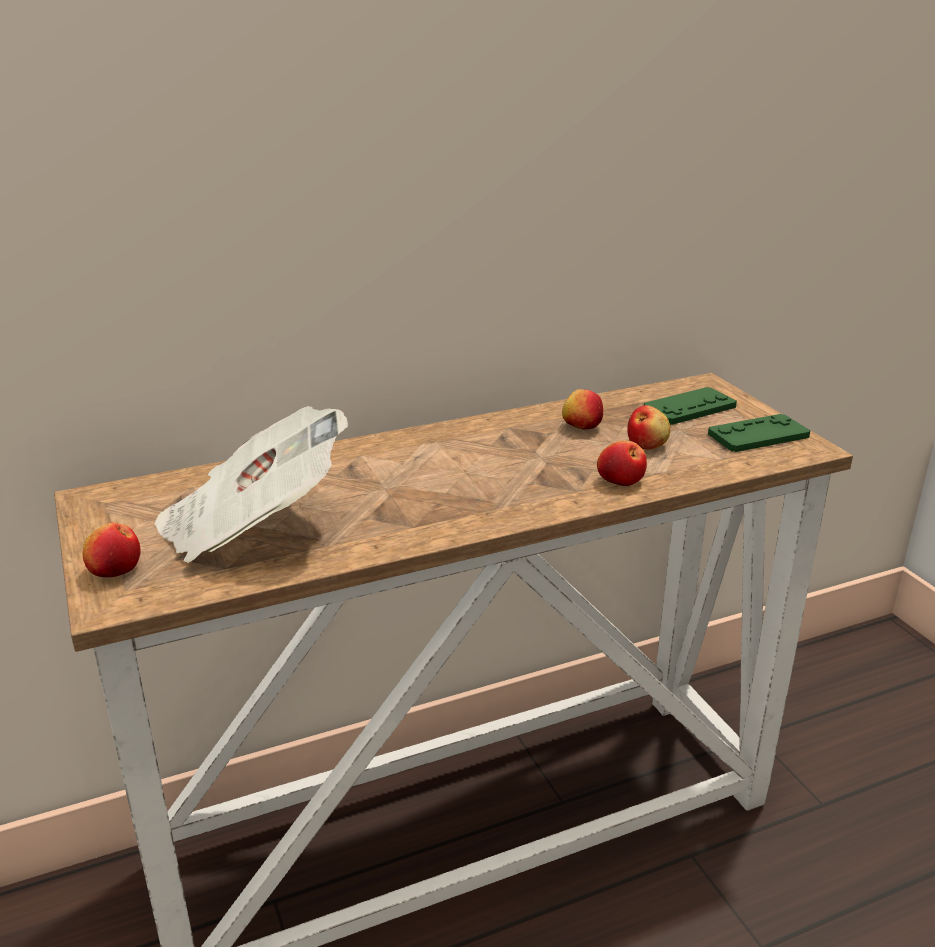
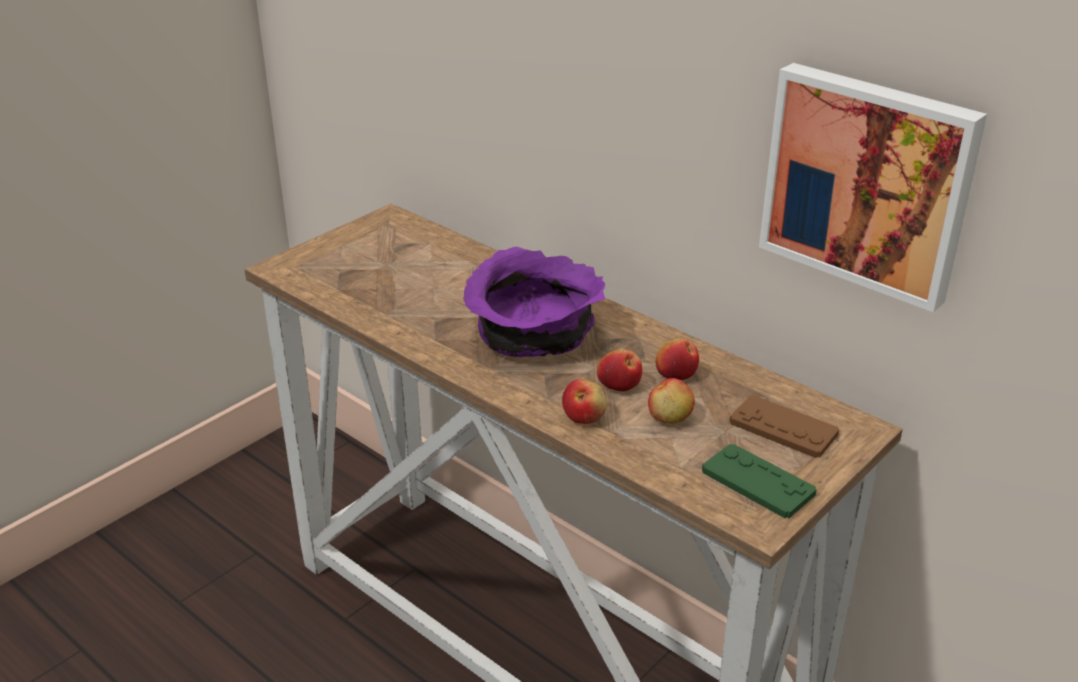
camera: 65 degrees right, 5 degrees up
apple [82,522,141,577] -> apple moved to [597,349,642,391]
newspaper [154,406,348,563] -> none
green game controller [644,387,737,425] -> brown game controller [730,395,839,458]
none -> purple bowl [463,247,605,357]
none -> picture [759,63,987,312]

